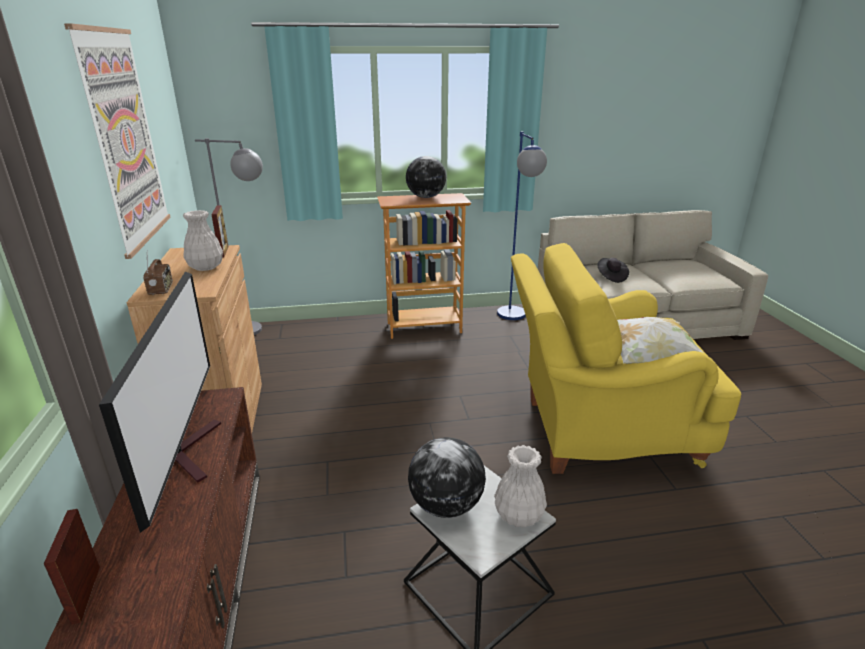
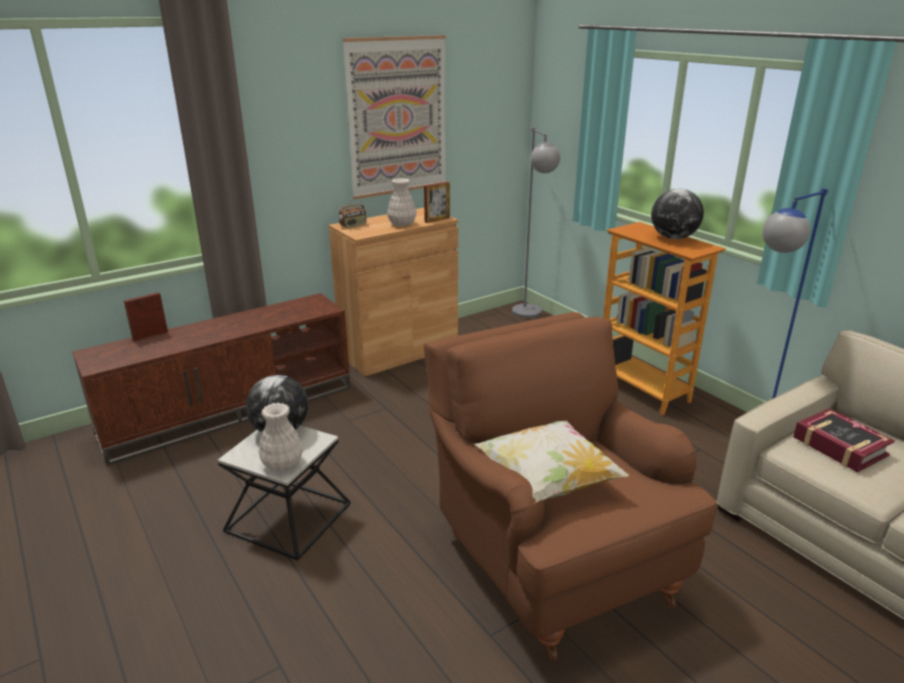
camera: 65 degrees right, 0 degrees up
television [99,271,221,533] -> none
yellow armchair [511,243,742,474] -> brown armchair [424,312,717,661]
black hat [597,258,629,283] -> book [793,408,895,472]

